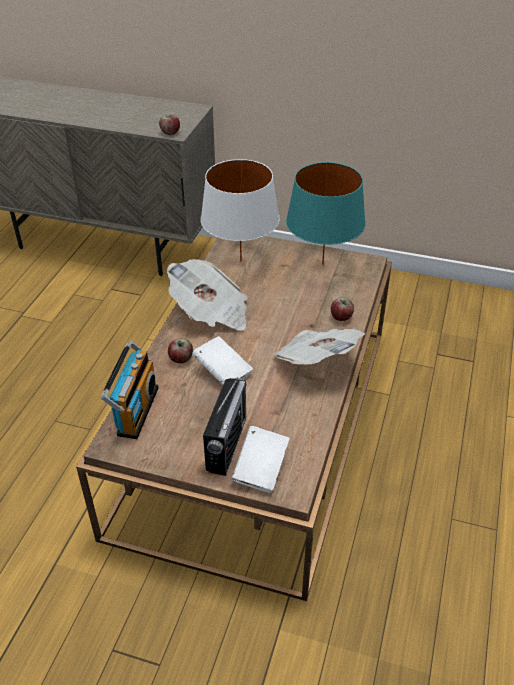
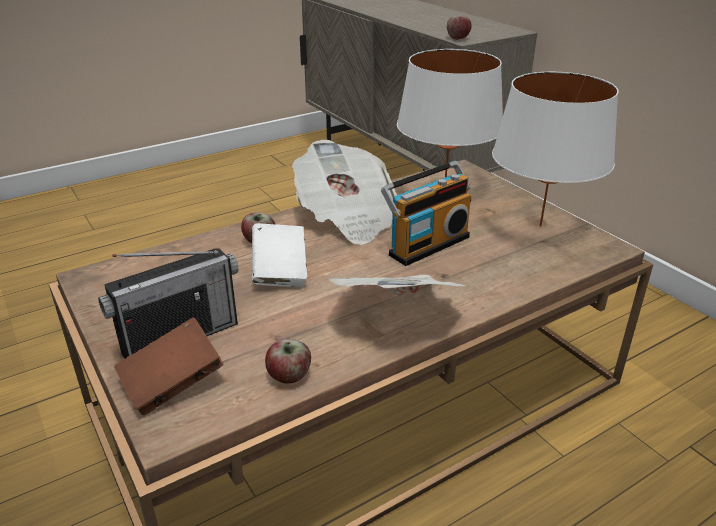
camera: 40 degrees right, 10 degrees down
radio [101,341,158,439] -> radio moved to [381,161,471,266]
white book [232,426,290,493] -> brown book [114,317,224,415]
turquoise table lamp [286,162,366,265] -> white table lamp [492,72,619,227]
apple [331,298,354,321] -> apple moved to [265,339,311,384]

